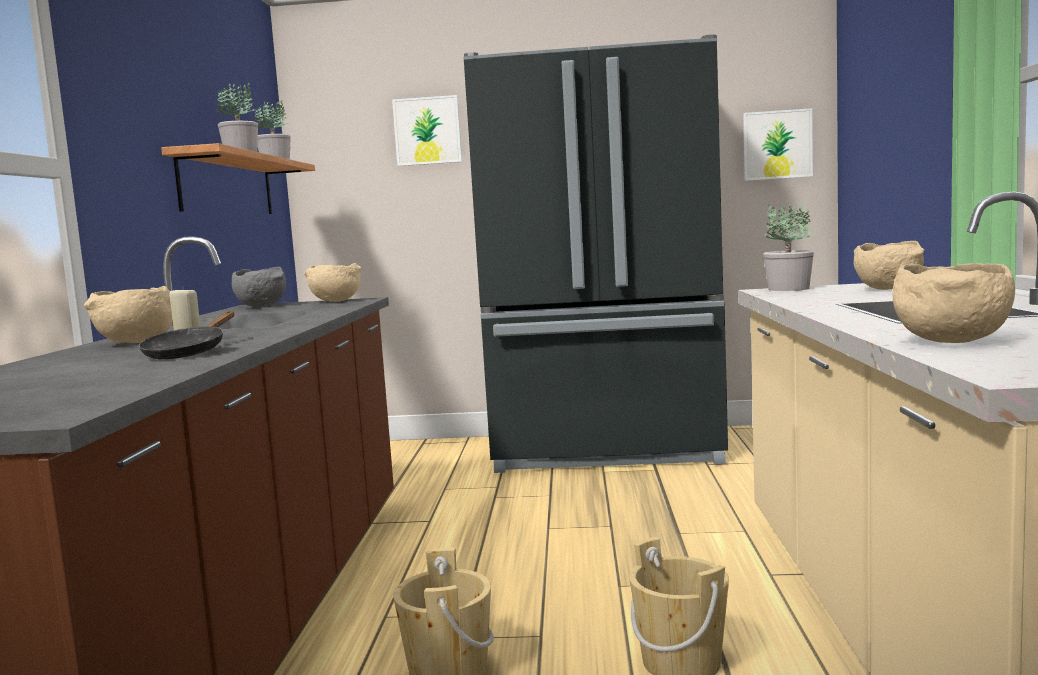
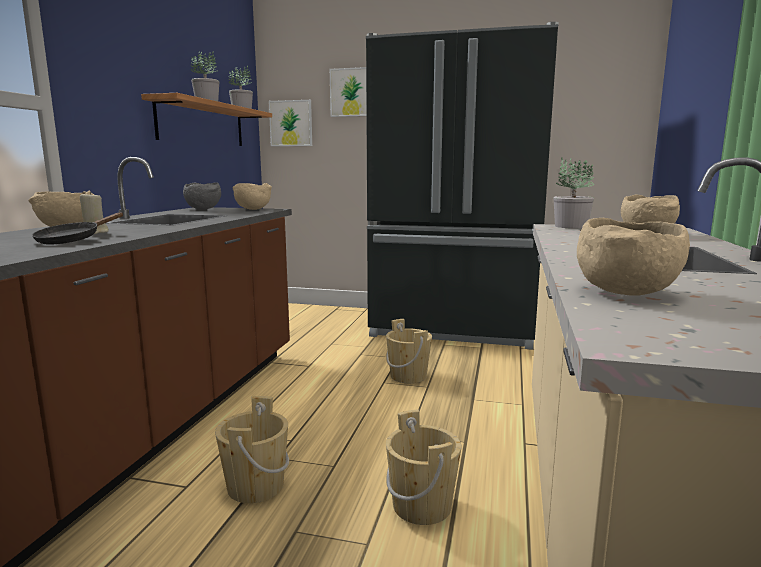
camera: 10 degrees right, 5 degrees up
picture [743,108,813,181] -> picture moved to [269,100,312,146]
none -> beige bucket [386,319,432,383]

